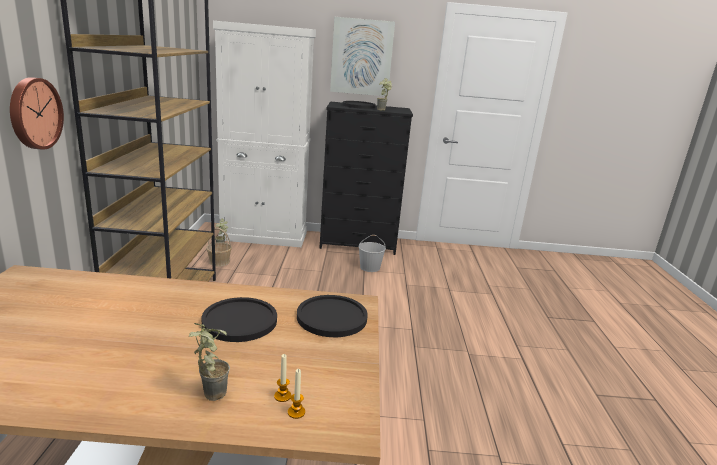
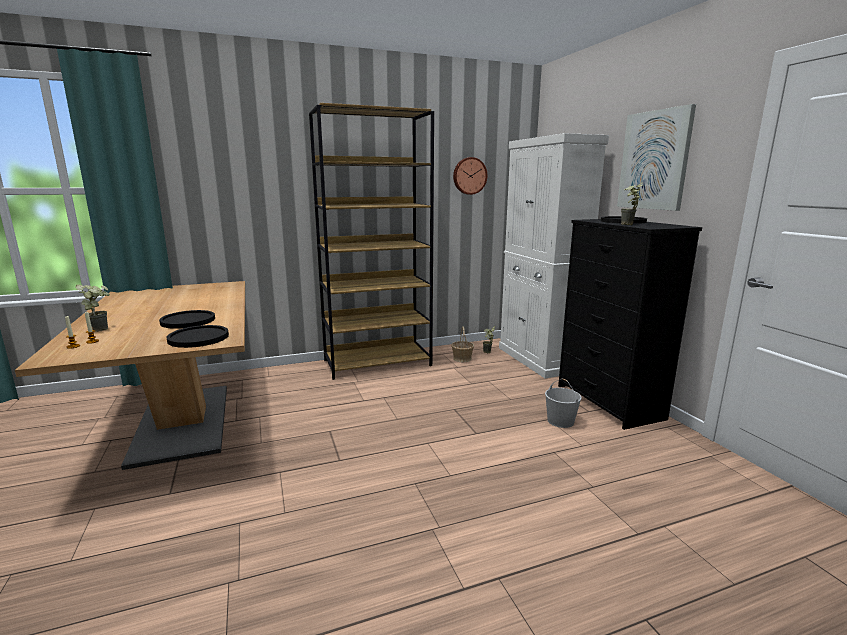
camera: 70 degrees right, 5 degrees down
wall clock [10,77,64,150] -> wall clock moved to [453,157,487,195]

